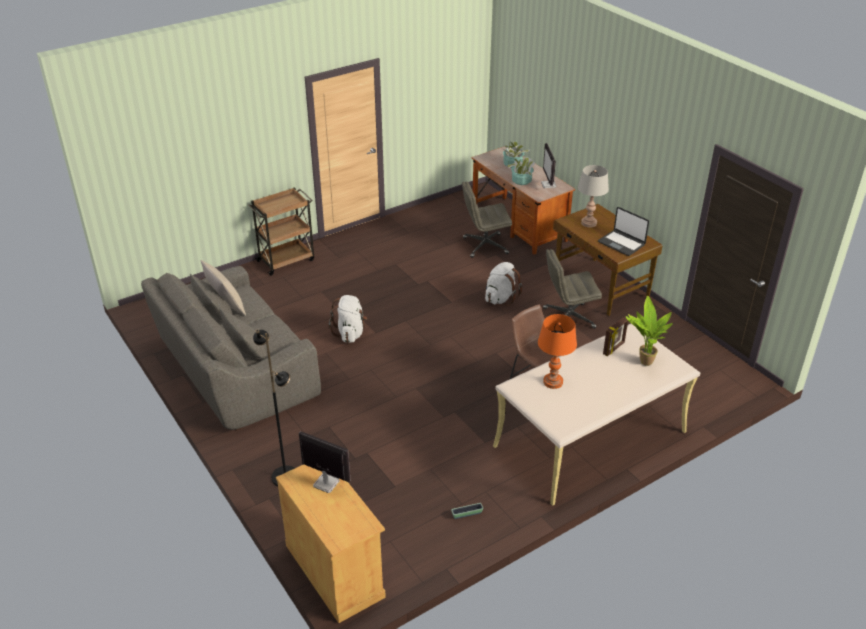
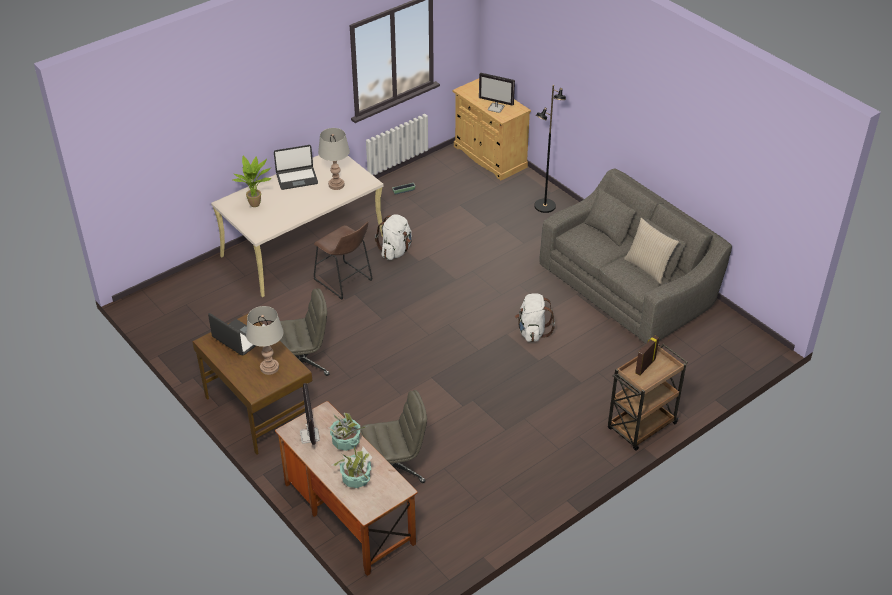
camera: 175 degrees right, 5 degrees up
white backpack [485,262,522,306] -> white backpack moved to [375,215,412,260]
orange table lamp [538,314,577,389] -> grey table lamp [318,128,350,190]
picture frame [603,317,628,356] -> picture frame moved to [635,335,659,376]
none -> laptop [274,145,318,190]

